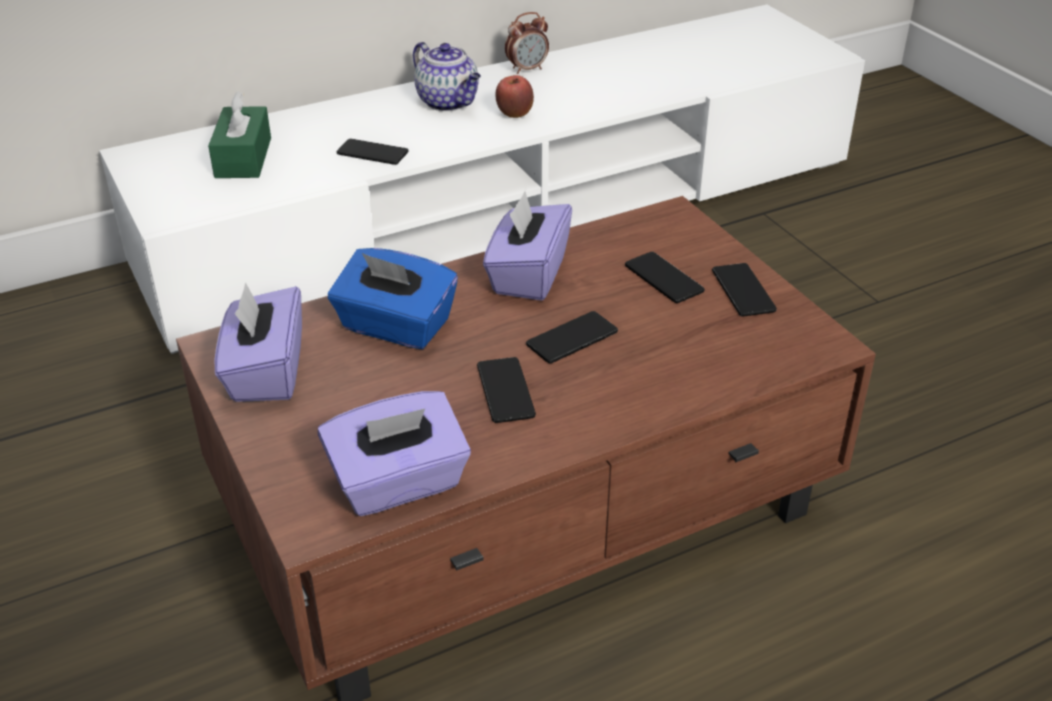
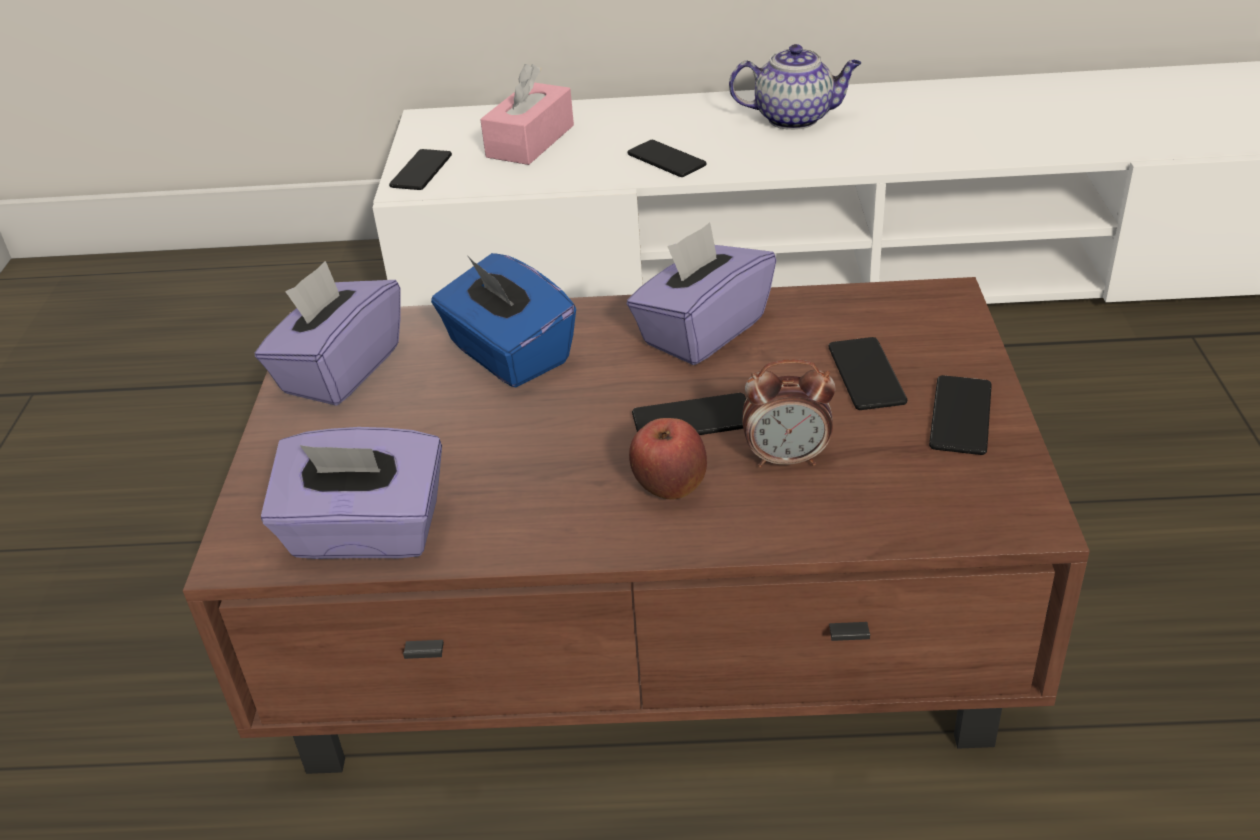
camera: 30 degrees right, 0 degrees up
green tissue box [208,91,271,178] -> pink tissue box [480,64,574,165]
teapot [413,42,481,111] -> teapot turned 75 degrees counterclockwise [729,44,862,130]
phone [477,357,536,423] -> phone moved to [389,149,452,190]
apple [496,75,534,118] -> apple moved to [629,418,707,500]
alarm clock [505,12,549,74] -> alarm clock moved to [742,359,836,468]

